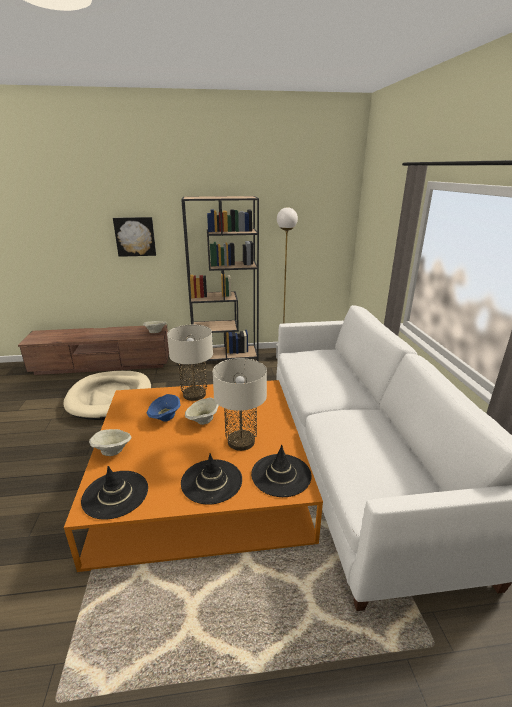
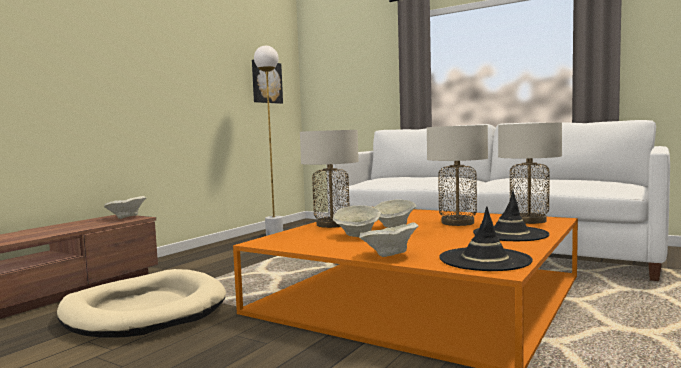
camera: 50 degrees left, 20 degrees down
picture [113,217,156,257] -> picture moved to [252,60,283,104]
blue bowl [147,394,180,422] -> beige bowl [333,206,382,237]
bookcase [181,196,259,366] -> none
black hat [251,445,311,497] -> table lamp [498,122,562,224]

